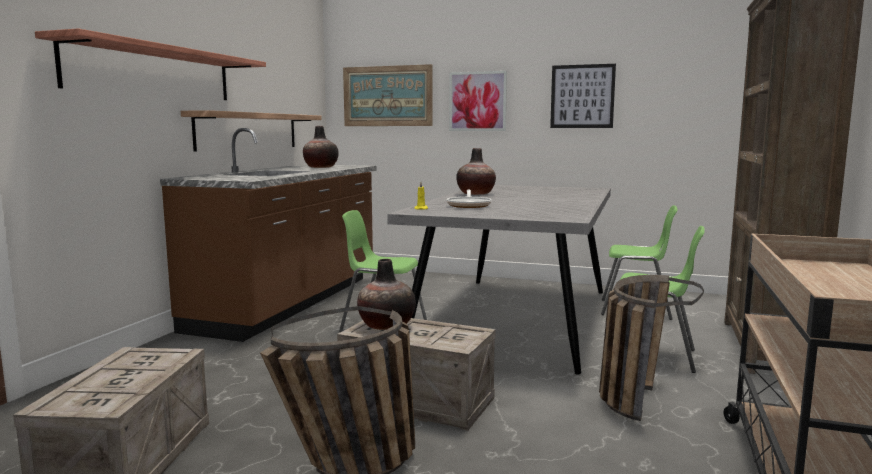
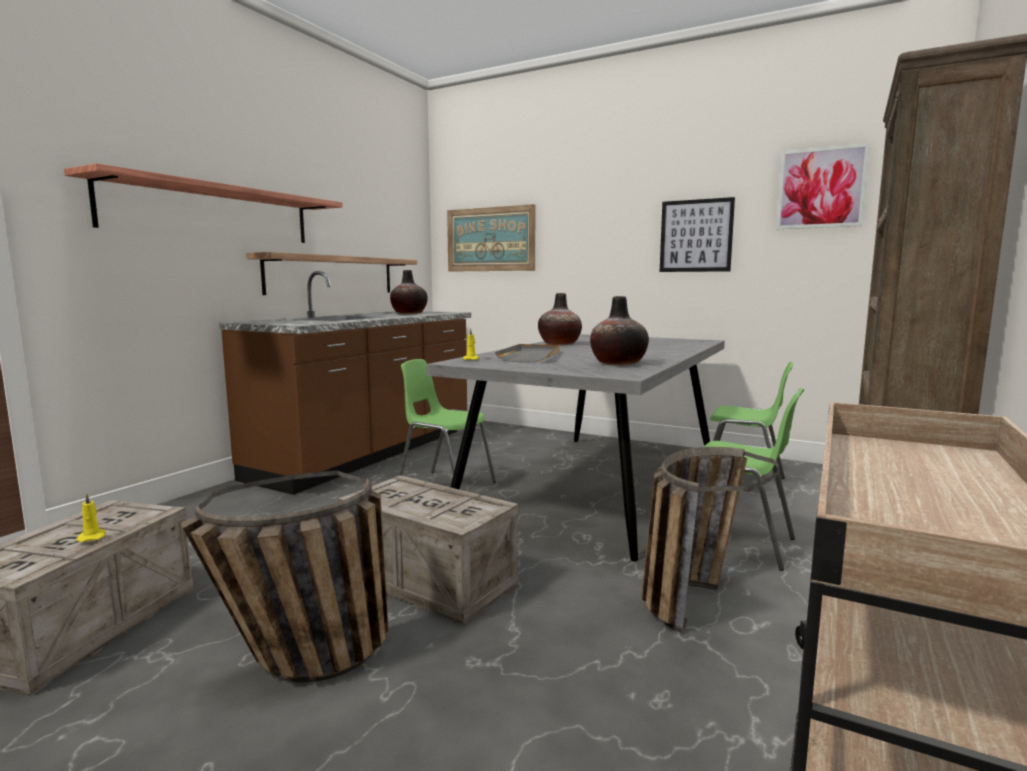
camera: 10 degrees right, 0 degrees up
vase [357,259,416,330] -> vase moved to [590,296,649,365]
frying pan [446,189,492,208] -> grey tray [495,344,560,363]
picture [449,71,507,131] -> picture moved to [776,143,870,229]
none -> yellow candle [76,493,106,542]

